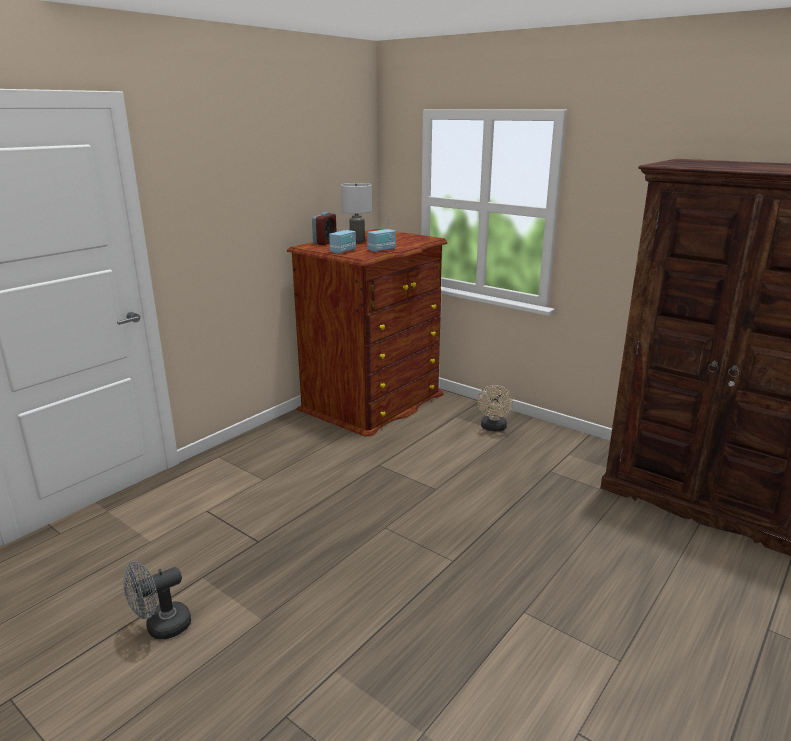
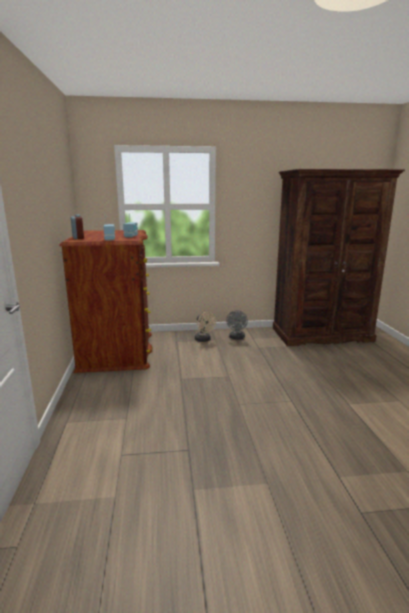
camera: 45 degrees left, 5 degrees down
grey fan [123,561,191,639] -> grey fan moved to [226,310,248,340]
white table lamp [341,183,372,243] -> none

